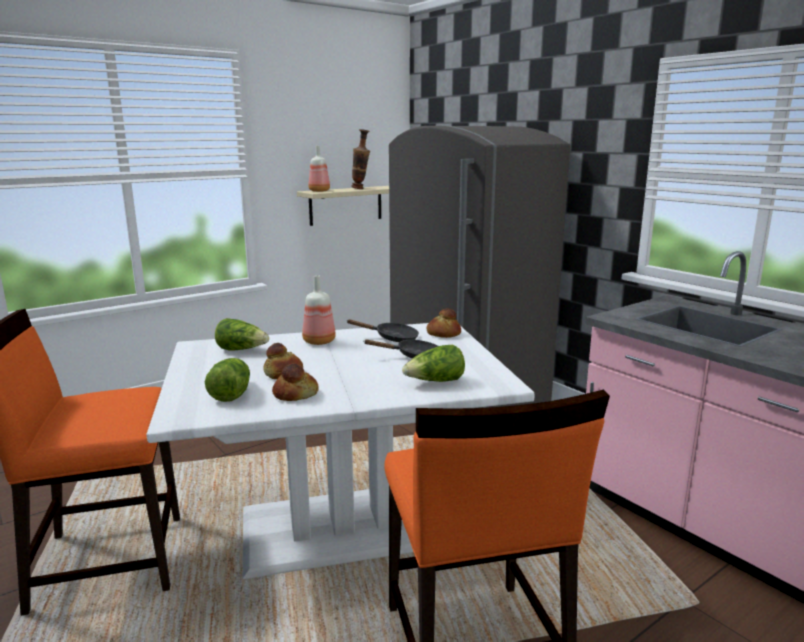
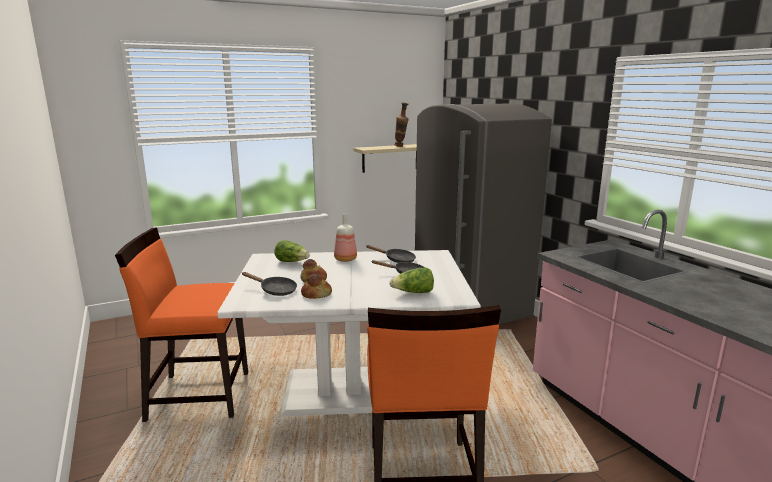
camera: 10 degrees right, 0 degrees up
lettuce [205,358,250,402] -> black frying pan [242,272,297,296]
bottle [308,146,330,192] -> none
bread [427,308,461,338] -> none

